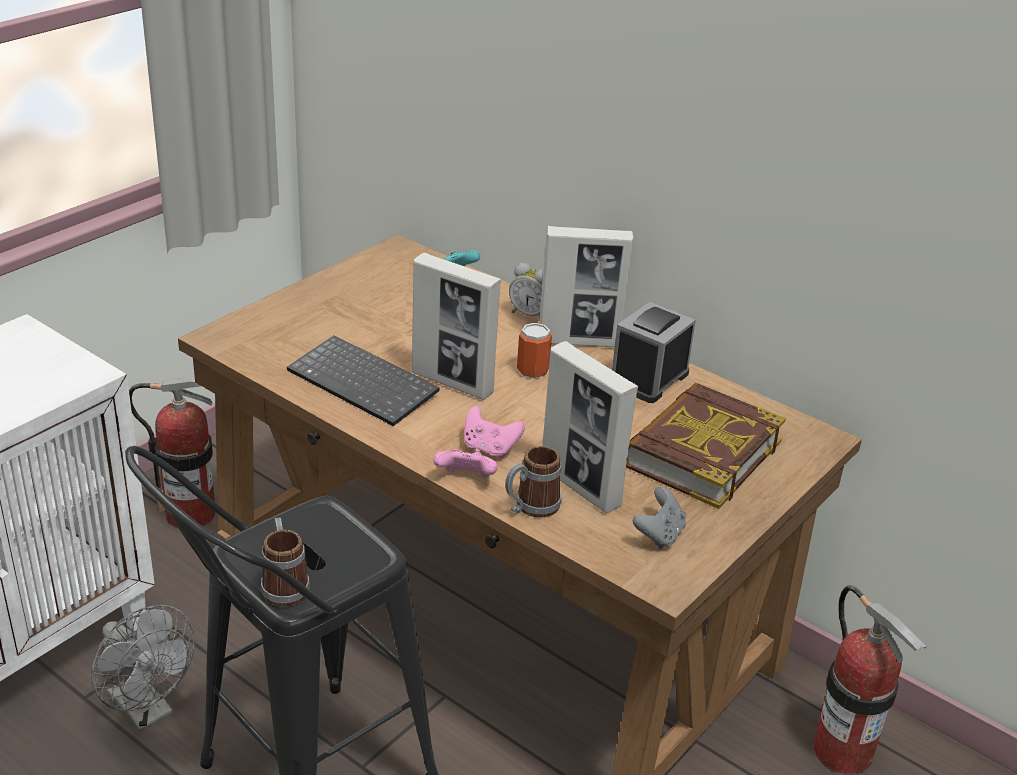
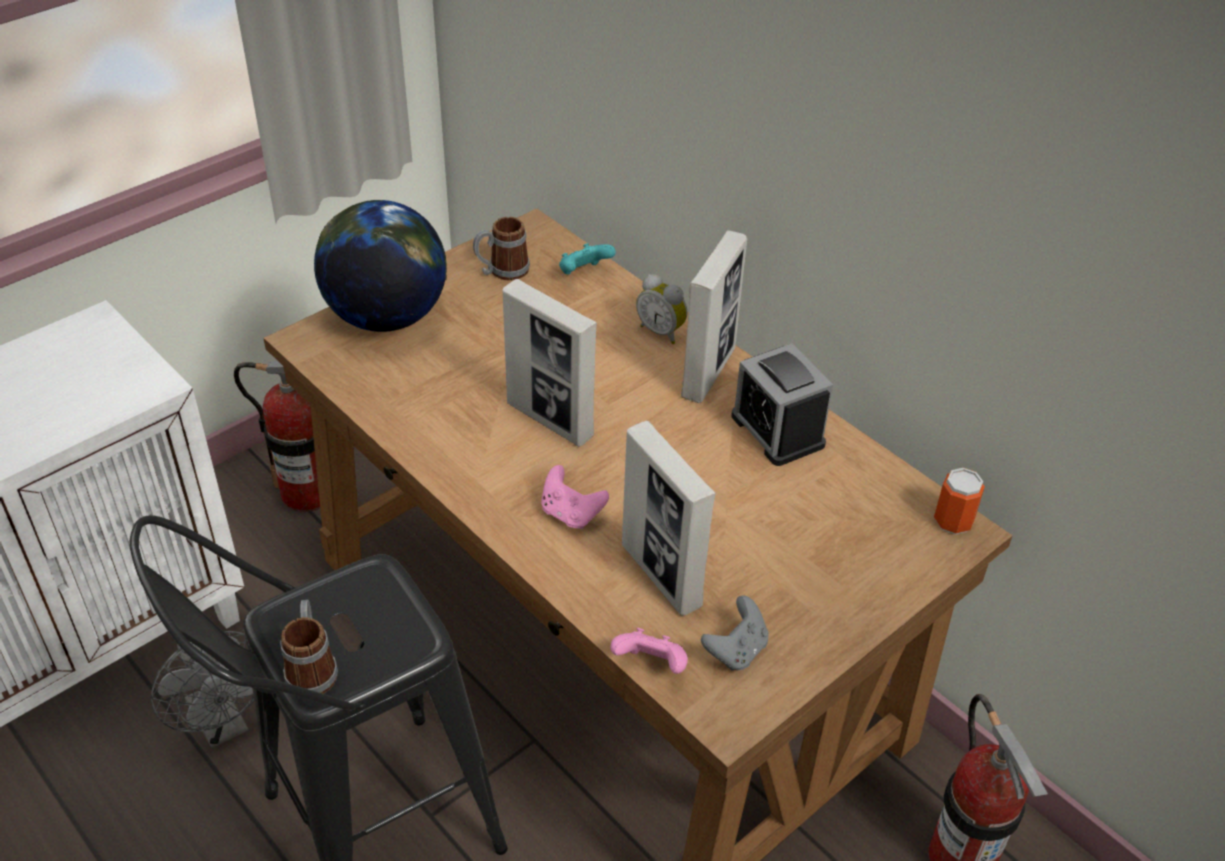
camera: 10 degrees right, 10 degrees up
keyboard [287,335,440,426] -> none
pink game controller [433,449,498,478] -> pink game controller moved to [610,628,688,674]
mug [505,446,561,518] -> mug moved to [473,217,530,281]
can [517,323,552,379] -> can moved to [934,468,985,535]
picture frame [539,226,634,347] -> picture frame turned 75 degrees counterclockwise [681,230,747,403]
alarm clock [612,302,696,403] -> alarm clock turned 75 degrees counterclockwise [731,343,833,466]
book [626,383,786,509] -> none
none -> globe [314,200,447,332]

